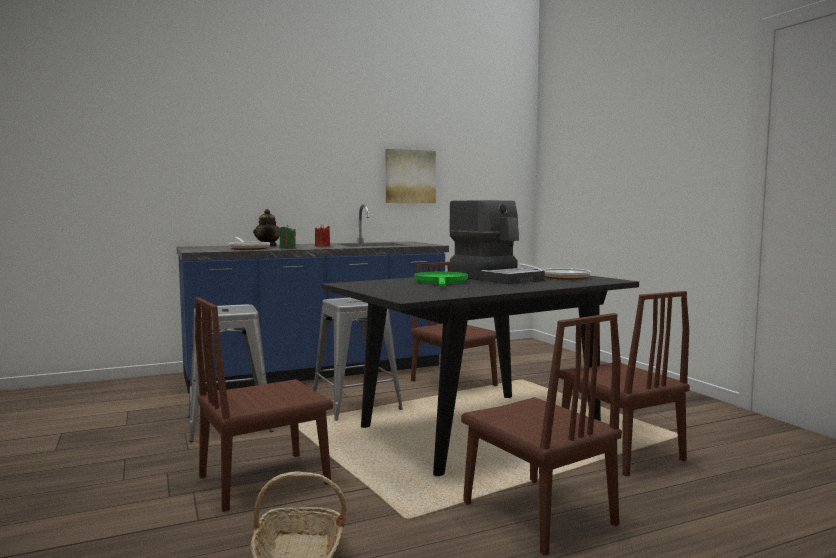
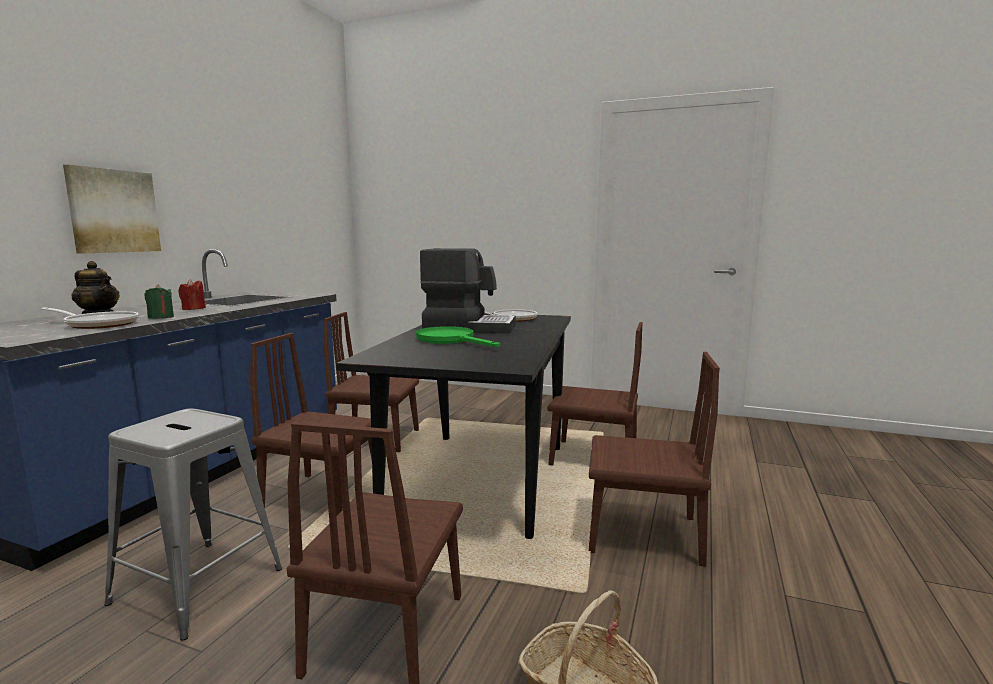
camera: 45 degrees left, 5 degrees up
grey stool [313,297,403,421] -> brown chair [250,333,372,516]
picture [386,149,436,203] -> picture moved to [63,165,161,254]

